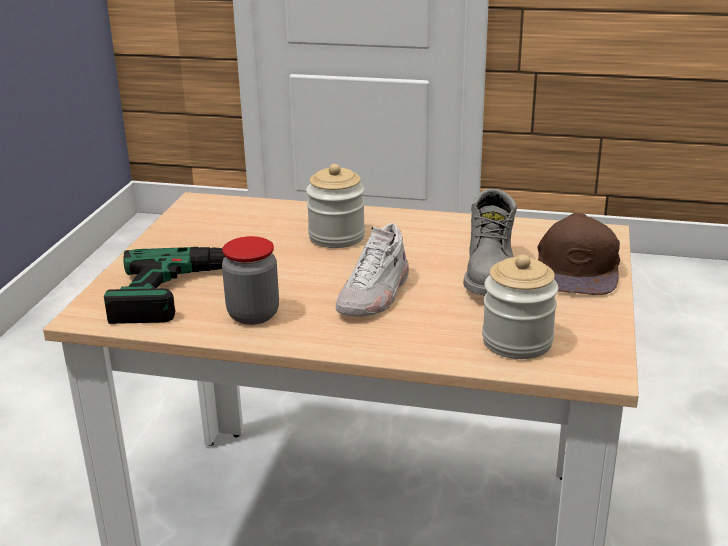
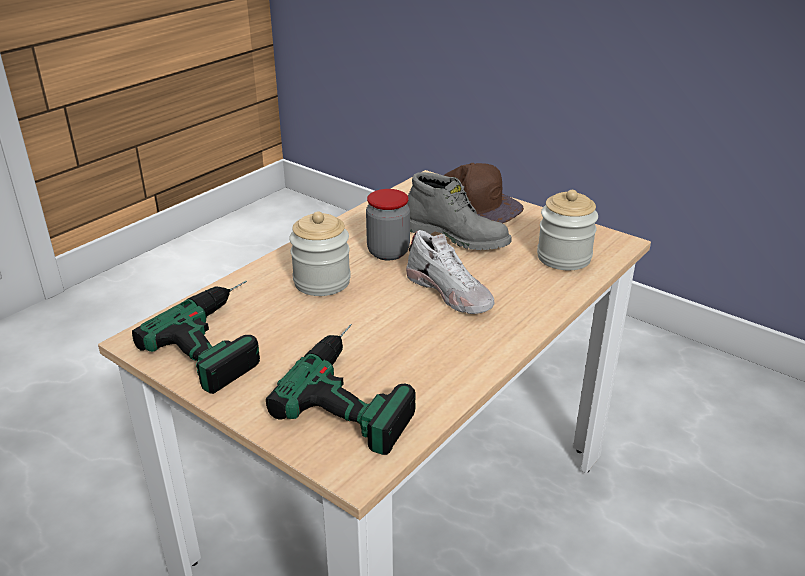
camera: 65 degrees left, 5 degrees up
jar [222,236,279,325] -> jar moved to [366,189,410,260]
none -> power drill [132,281,260,394]

